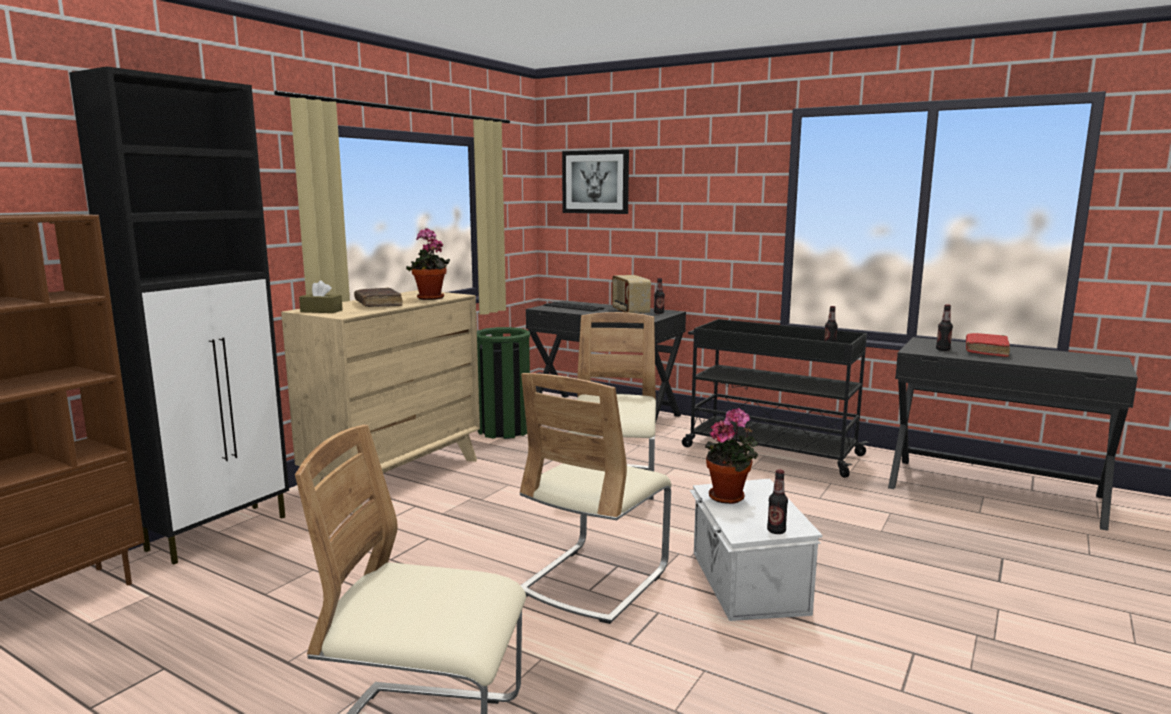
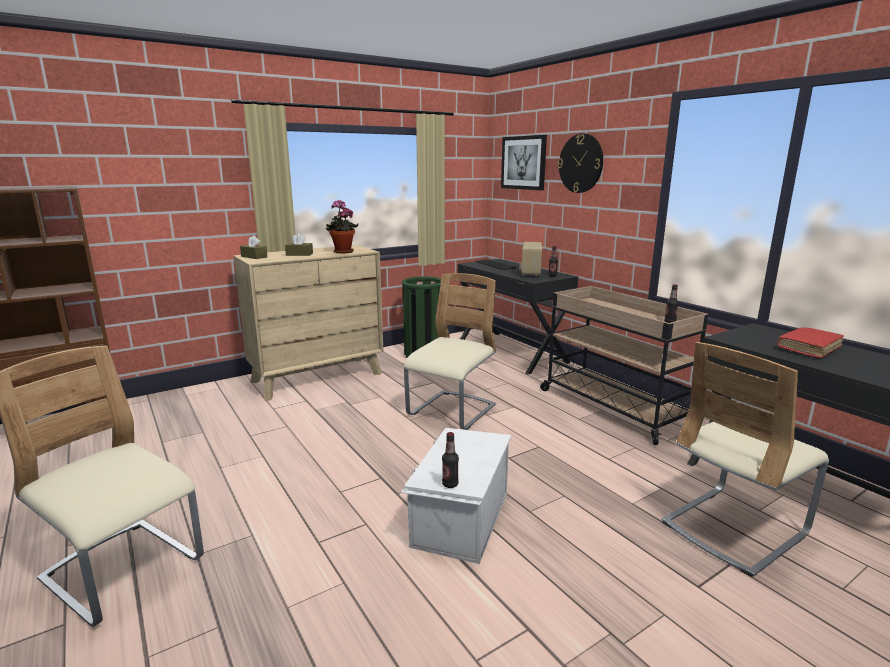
camera: 25 degrees right, 5 degrees up
black cabinet [69,66,289,564] -> none
brown book [354,288,403,307] -> brown tissue box [285,233,313,256]
beige chair [520,373,672,624] -> beige chair moved to [662,342,829,577]
black cart [682,319,869,478] -> beige cart [540,286,708,445]
potted plant [705,408,758,504] -> none
bottle [936,304,953,351] -> none
none -> wall clock [558,134,603,193]

